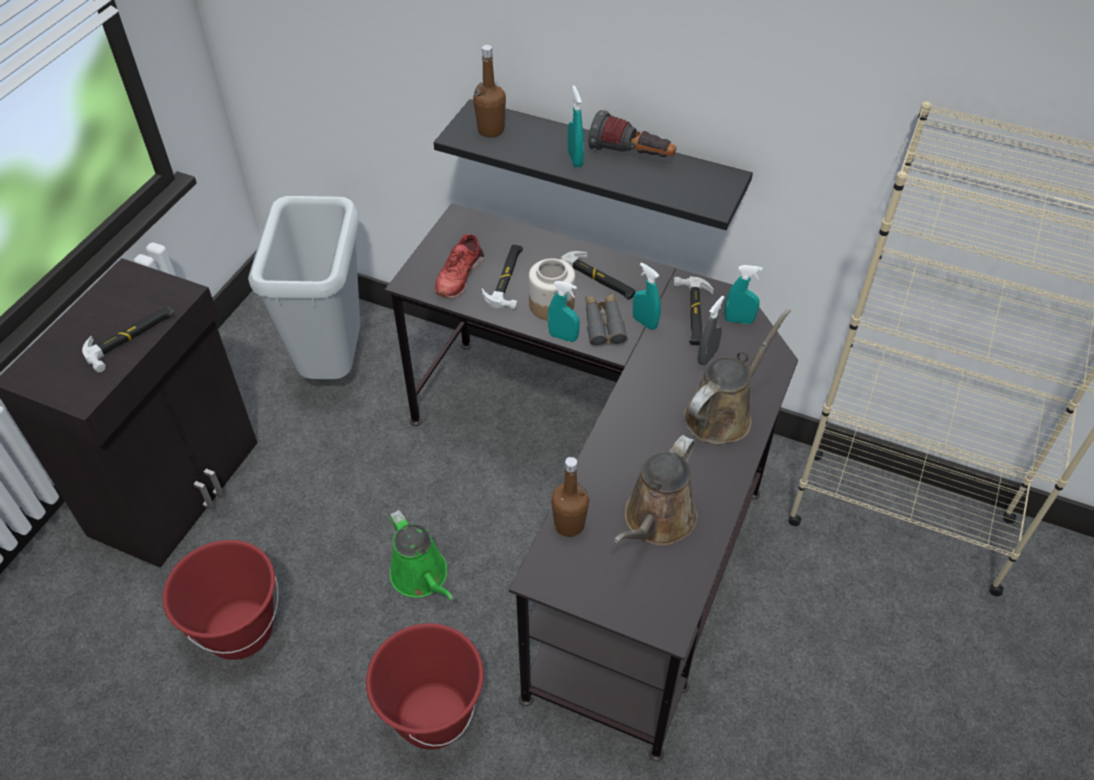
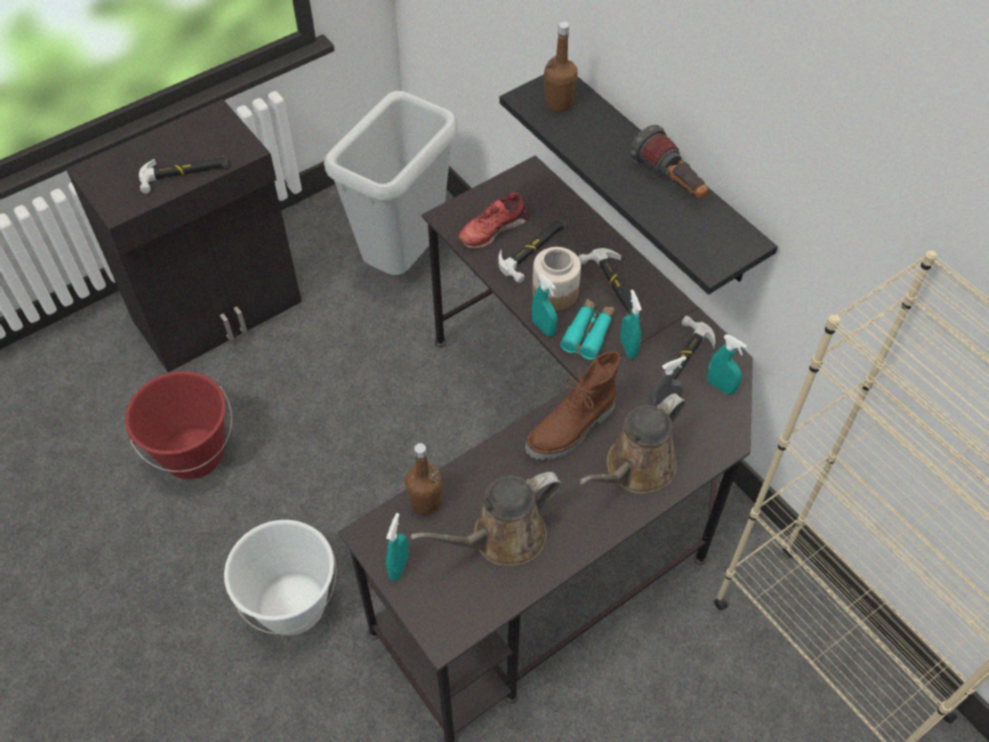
camera: 30 degrees right, 5 degrees up
red bucket [366,623,484,750] -> white bucket [224,520,337,635]
green watering can [389,510,454,601] -> none
turquoise spray bottle [568,85,584,167] -> turquoise spray bottle moved to [386,513,409,581]
grey binoculars [585,294,628,348] -> turquoise binoculars [560,299,615,360]
brown watering can [684,309,791,445] -> brown watering can turned 150 degrees clockwise [579,393,686,494]
none -> brown boot [525,352,620,460]

